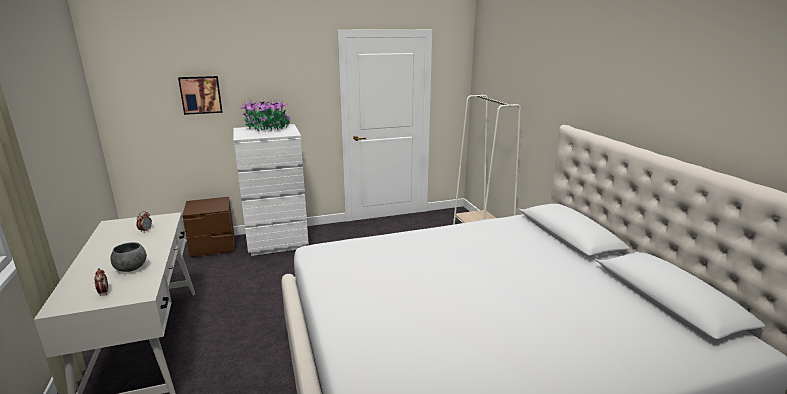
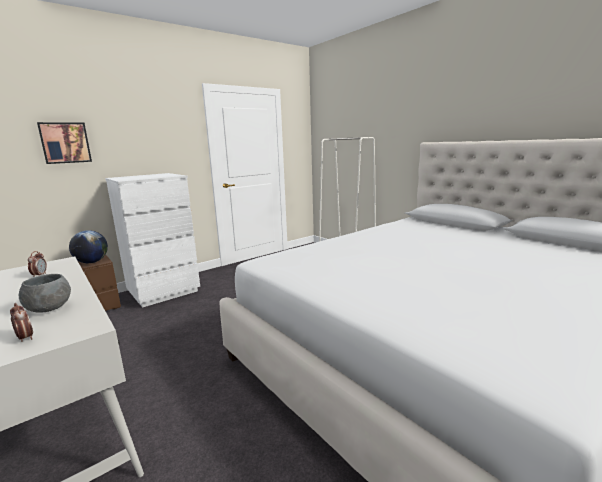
camera: 20 degrees left, 5 degrees down
potted plant [239,98,292,132] -> none
none -> globe [69,230,108,263]

